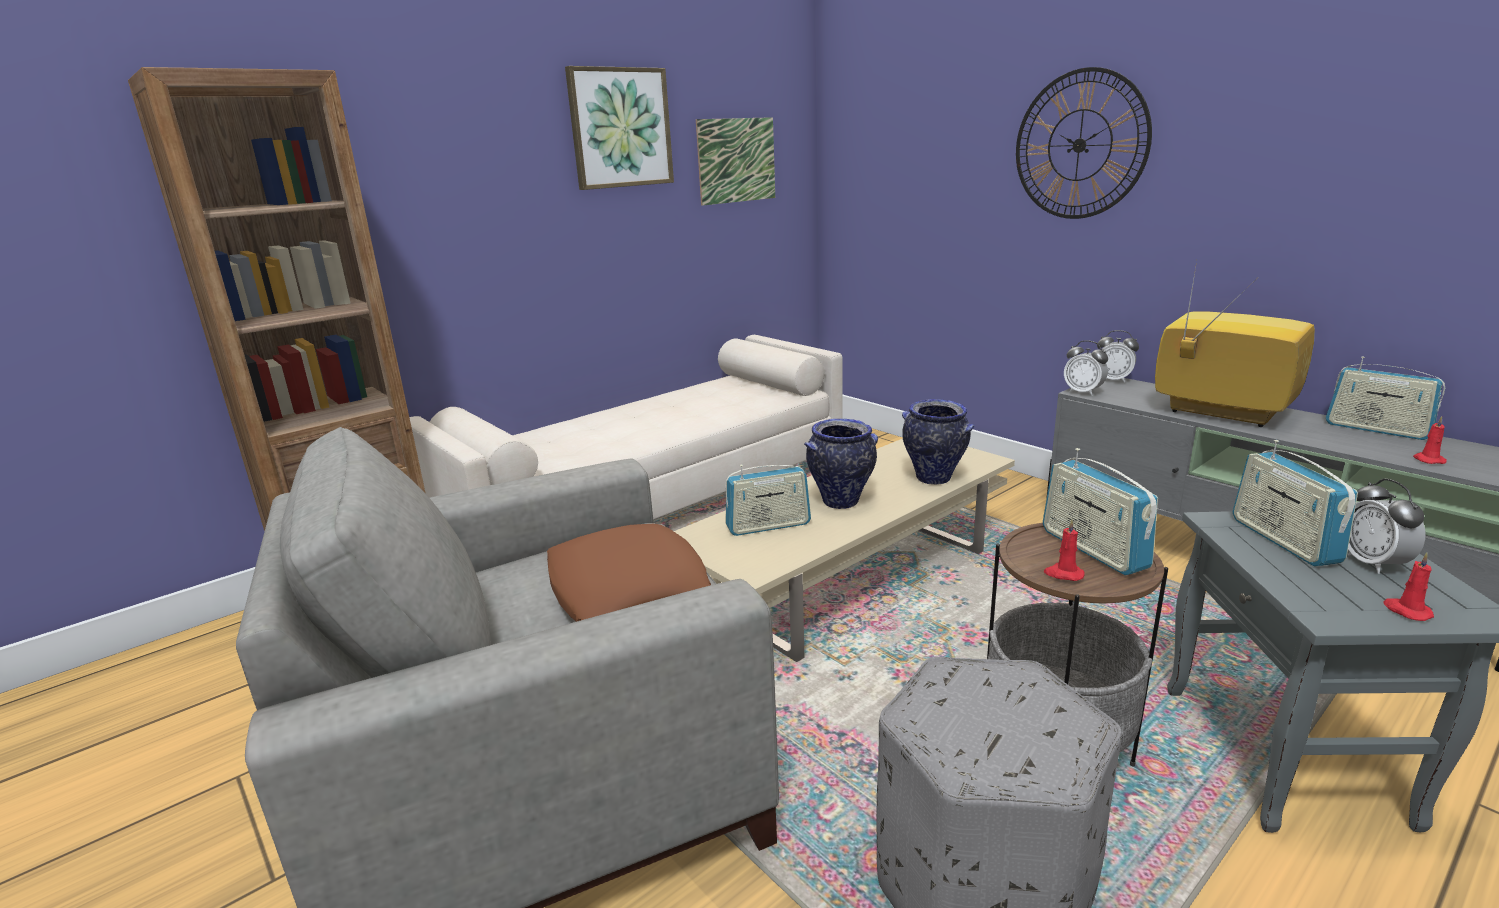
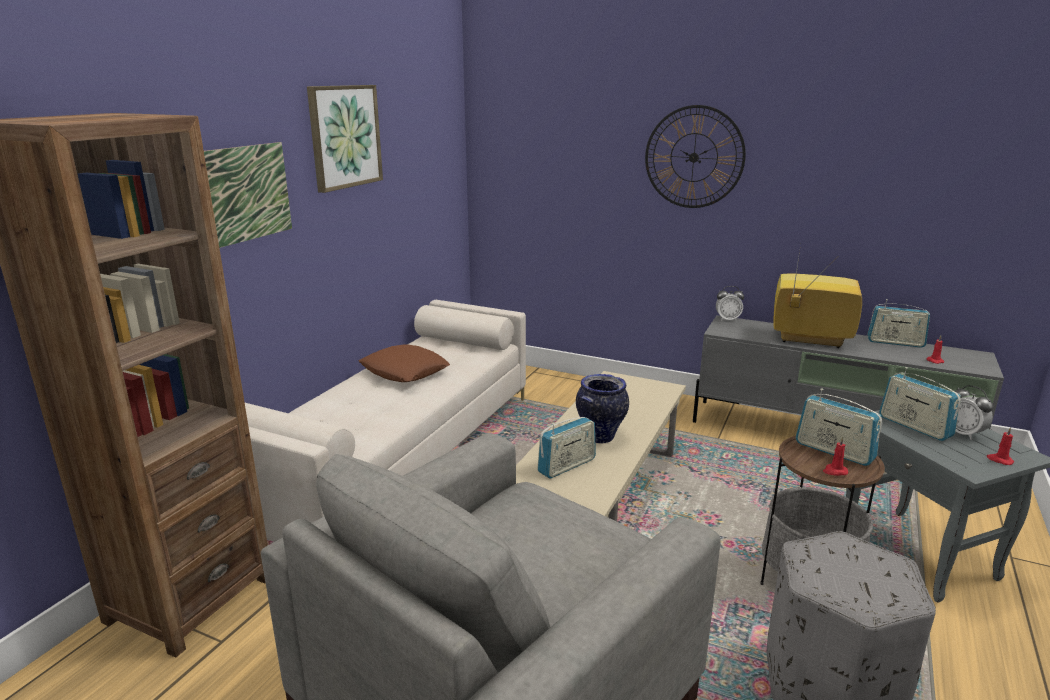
camera: 25 degrees left, 0 degrees up
brown pillow [547,524,711,622] -> brown pillow moved to [359,344,450,382]
picture [696,117,775,206] -> picture moved to [204,142,292,248]
vase [902,399,975,485] -> none
alarm clock [1064,340,1108,396] -> none

